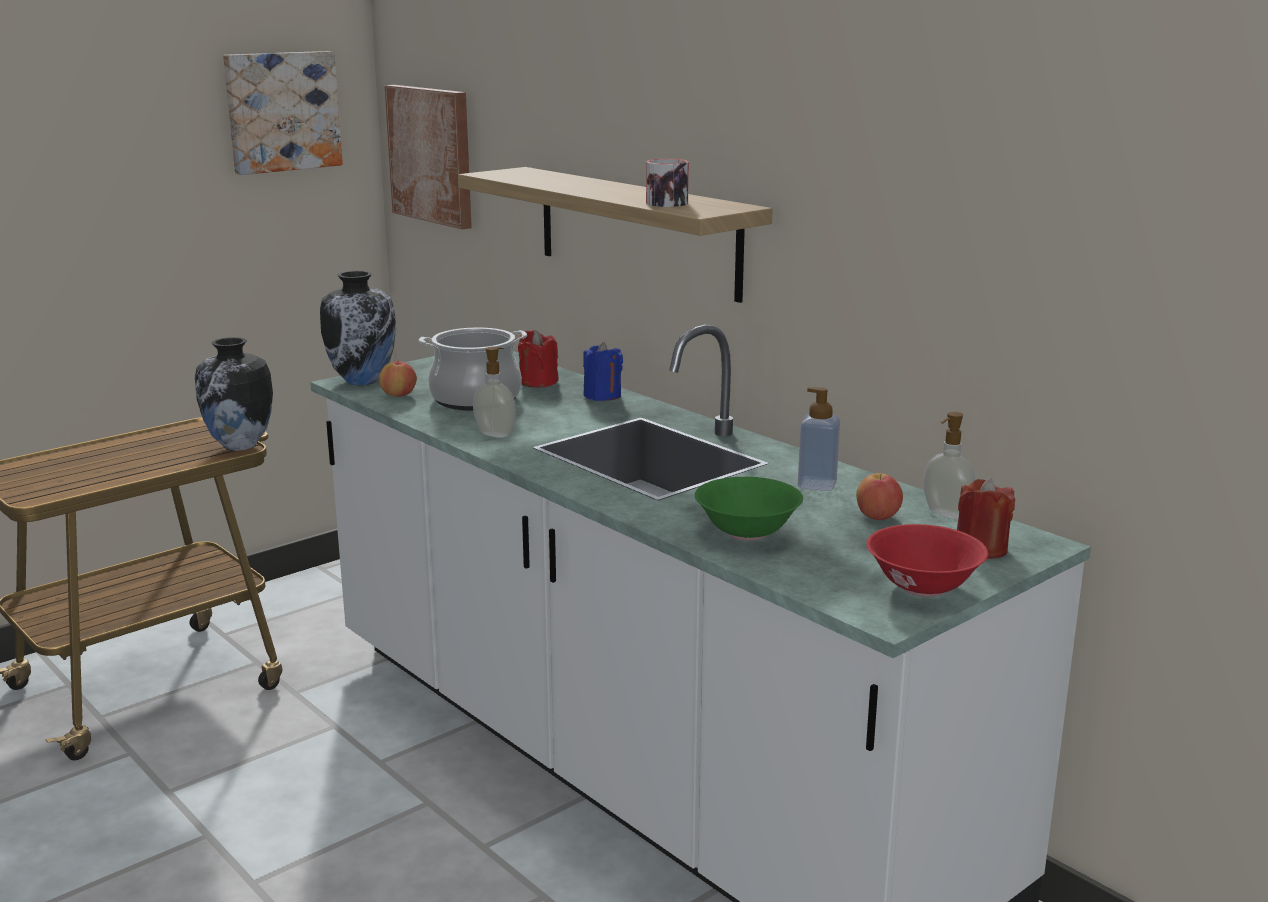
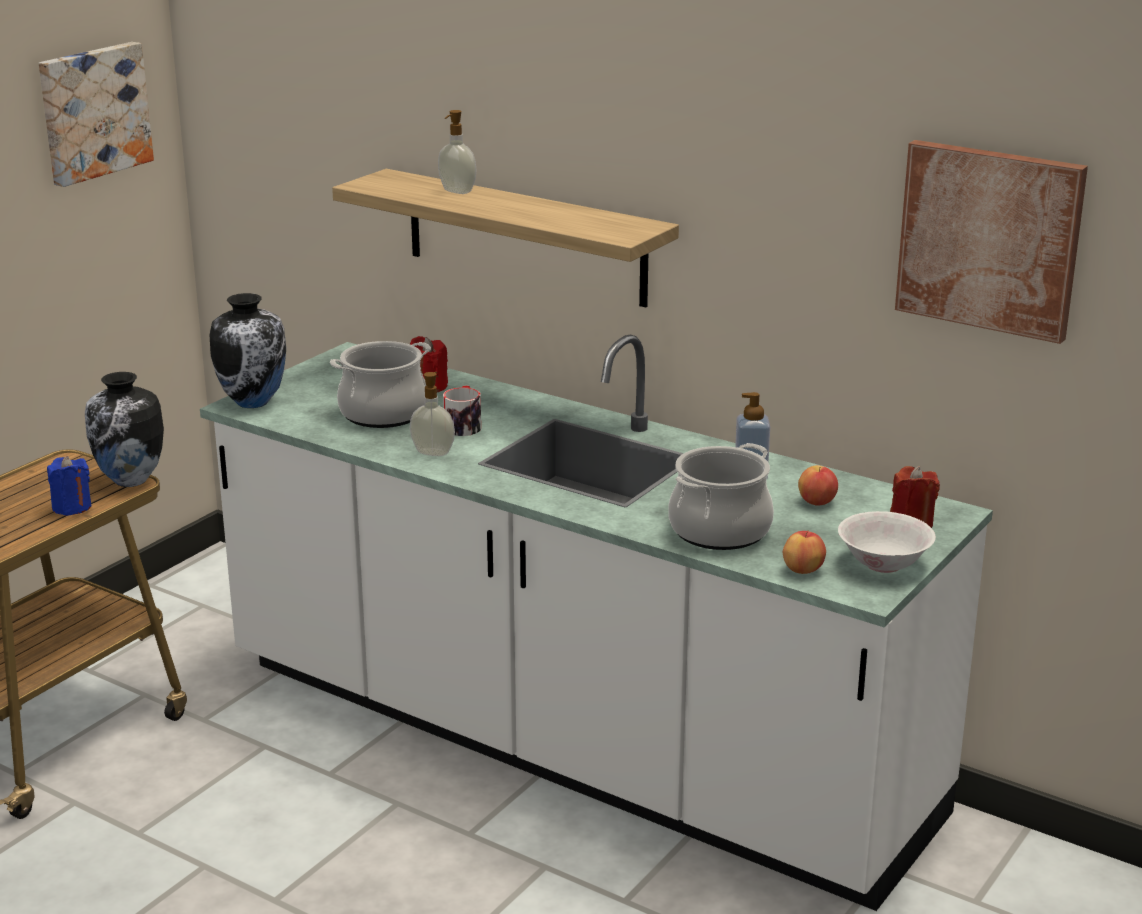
camera: 15 degrees left, 5 degrees up
apple [379,360,417,397] -> apple moved to [783,531,826,574]
picture [385,85,472,229] -> picture moved to [895,140,1088,344]
blue candle [583,342,623,401] -> blue candle moved to [47,456,91,516]
mug [646,159,689,207] -> mug moved to [443,386,481,436]
green bowl [695,477,803,541] -> cooking pot [668,443,774,550]
red bowl [866,524,988,597] -> white bowl [838,511,936,573]
soap dispenser [923,412,976,519] -> soap dispenser moved to [438,110,476,194]

